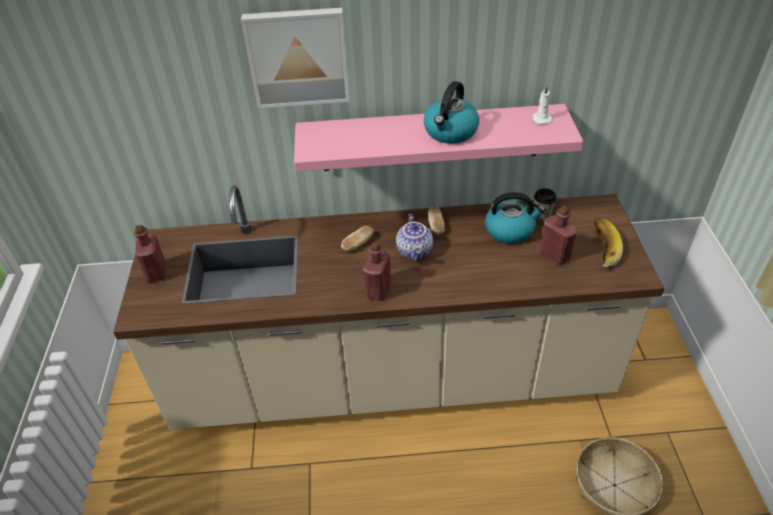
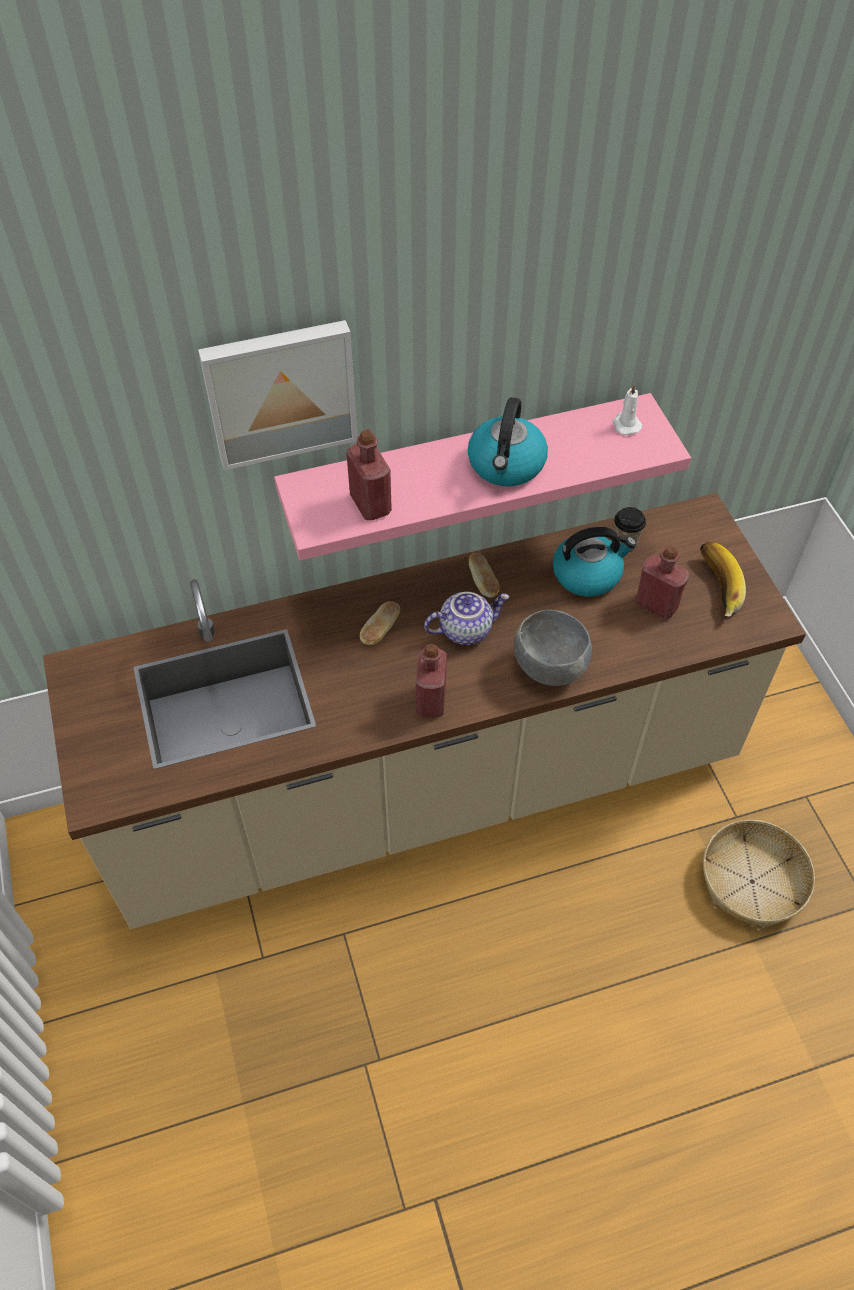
camera: 15 degrees left, 10 degrees up
red bottle [134,225,166,282] -> red bottle moved to [346,429,392,520]
teapot [396,214,433,262] -> teapot turned 90 degrees counterclockwise [424,592,510,645]
none -> grey bowl [514,610,592,686]

